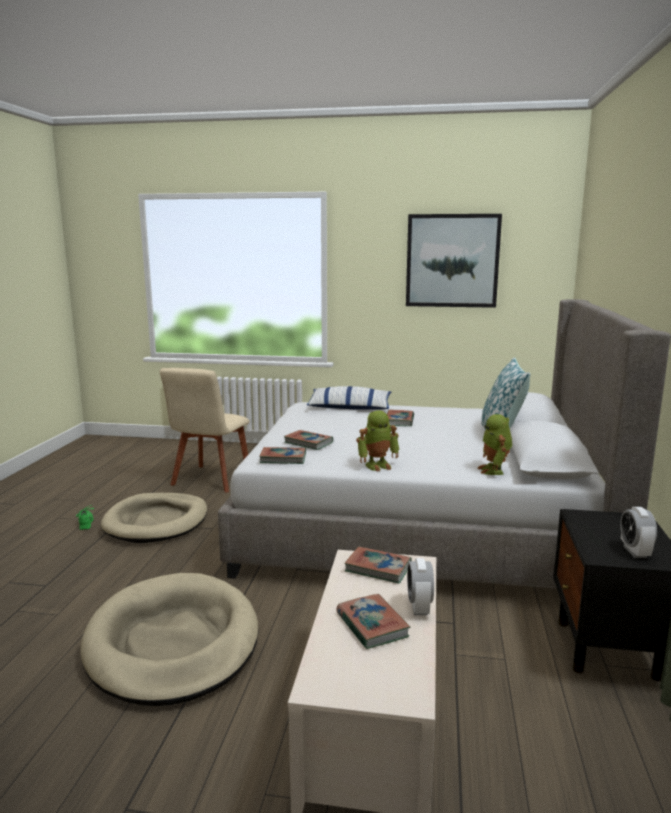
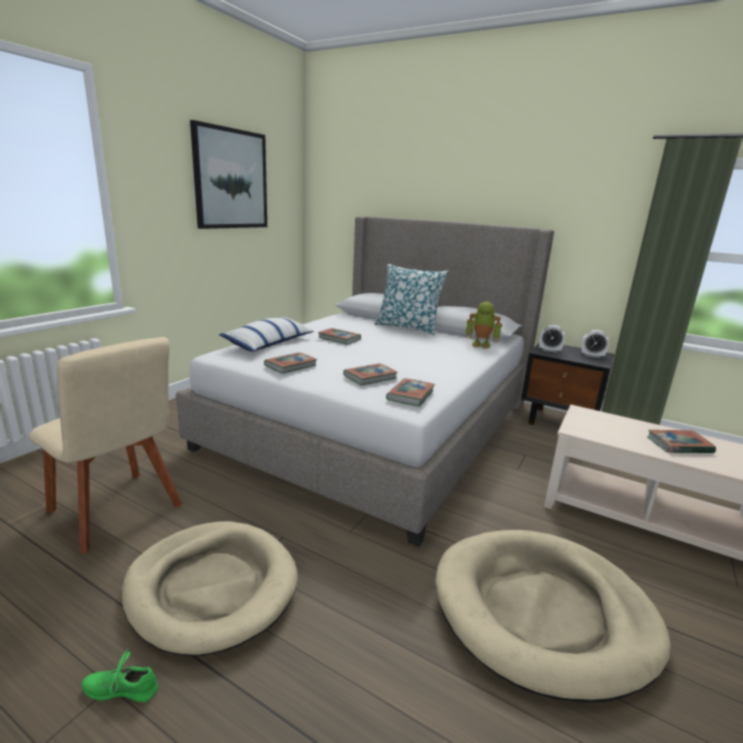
camera: 70 degrees left, 5 degrees up
book [345,547,412,584] -> book moved to [264,352,317,374]
toy robot [356,410,399,472] -> none
alarm clock [407,558,434,615] -> alarm clock moved to [539,325,565,353]

